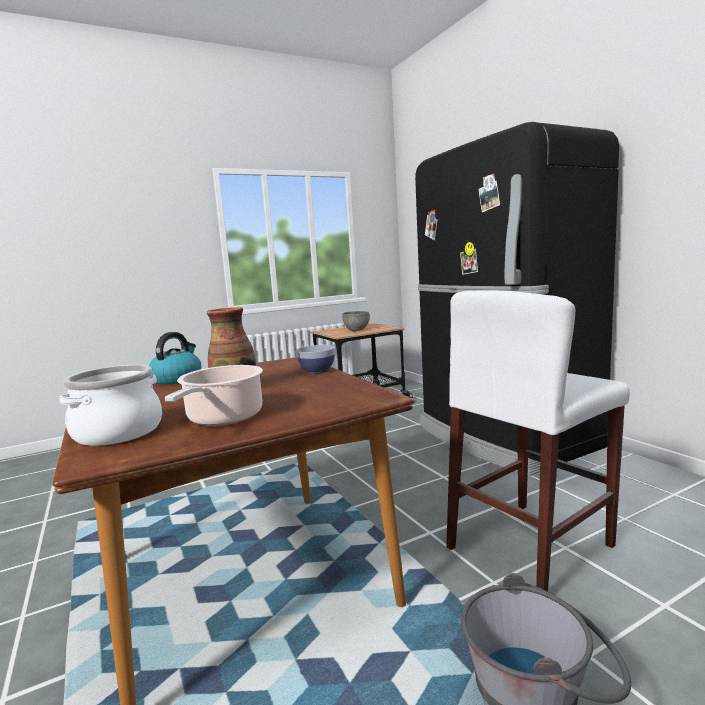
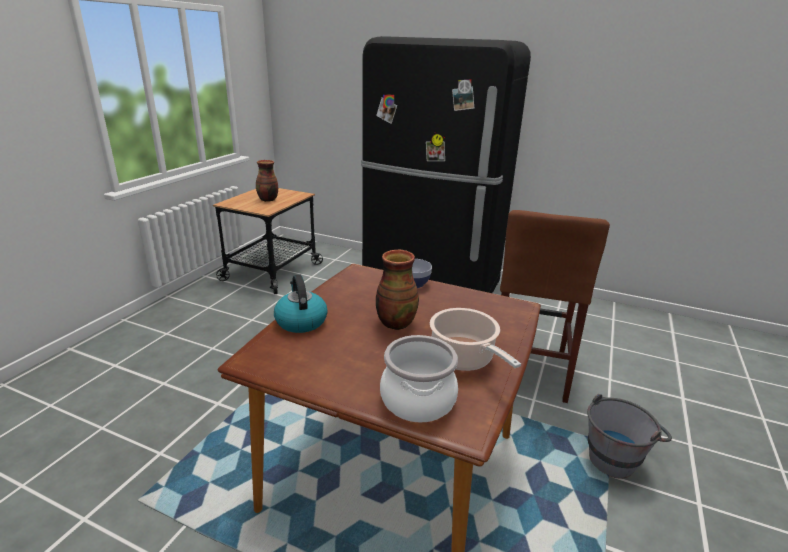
camera: 40 degrees left, 15 degrees up
grey bowl [342,311,370,331] -> vase [256,160,278,202]
white stool [446,290,630,591] -> brown stool [500,210,610,403]

